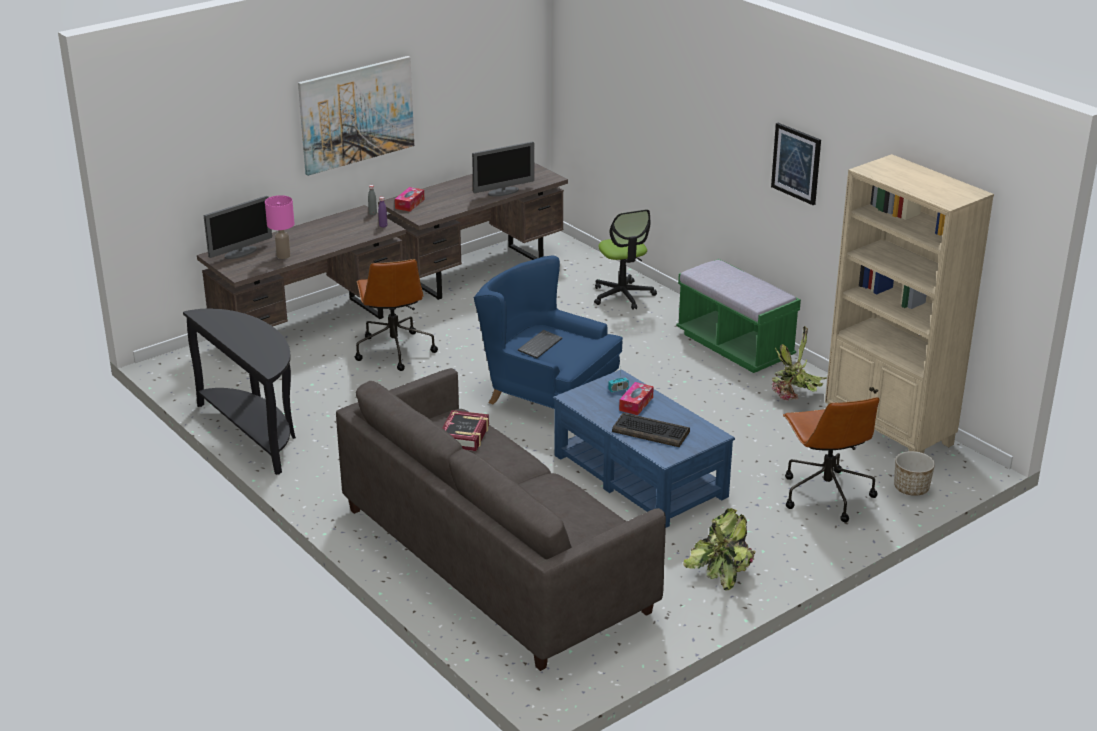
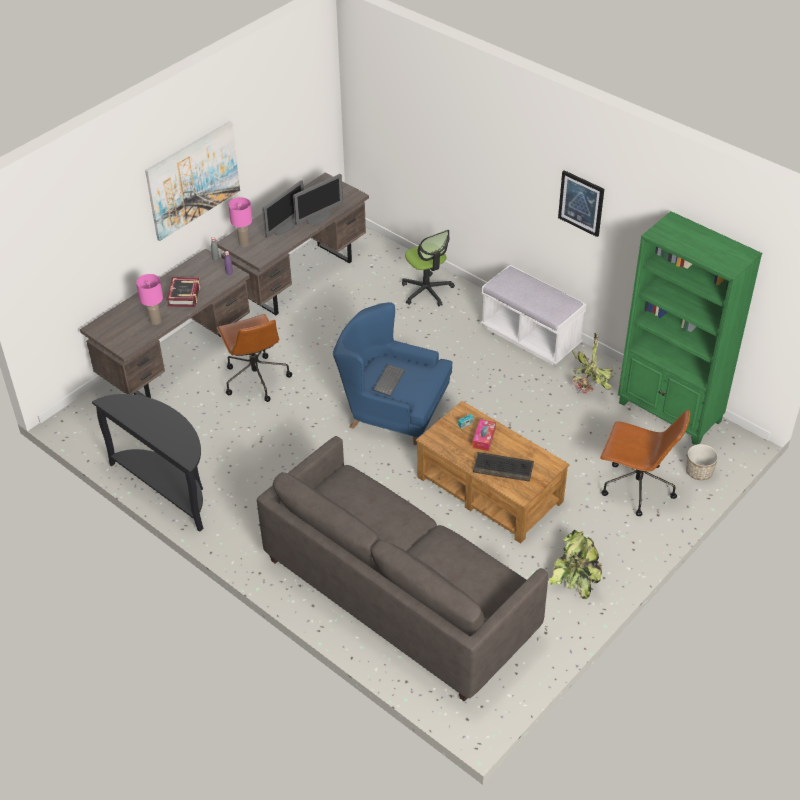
camera: 10 degrees left, 15 degrees up
monitor [204,196,272,259] -> monitor moved to [262,180,303,238]
tissue box [395,187,425,212] -> pink table lamp [228,197,252,246]
book [442,410,489,451] -> book moved to [166,277,200,307]
blue coffee table [553,369,735,528] -> brown coffee table [416,401,570,543]
green bench [676,259,801,373] -> white bench [481,265,586,365]
brown office chair [783,397,879,523] -> brown office chair turned 45 degrees counterclockwise [600,410,690,516]
beige bookcase [825,154,994,453] -> green bookcase [618,211,762,445]

